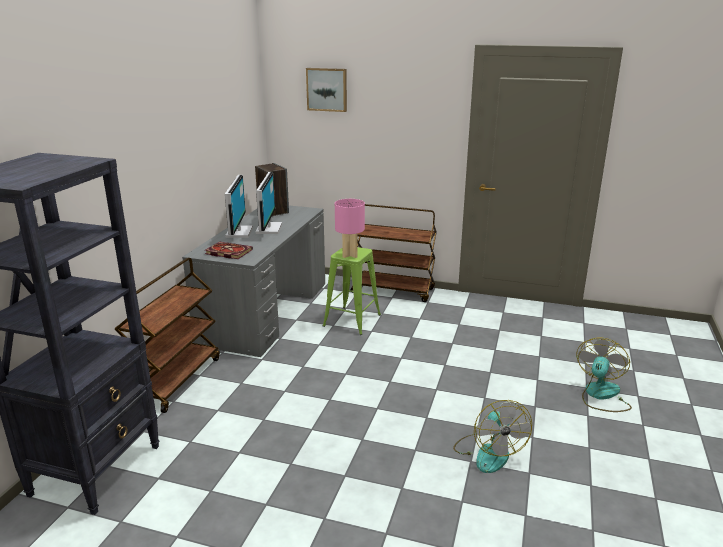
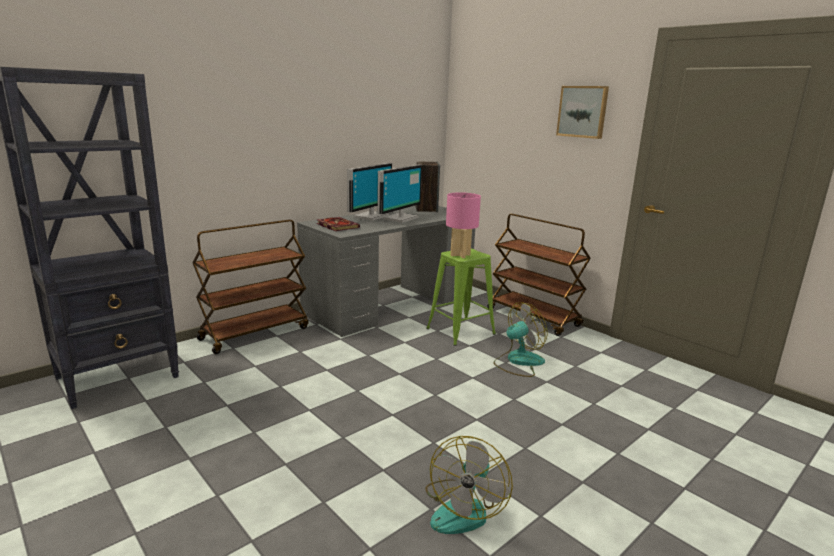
camera: 30 degrees right, 5 degrees down
picture [306,68,347,112] -> picture moved to [556,86,609,139]
fan [576,338,632,412] -> fan moved to [493,302,548,377]

